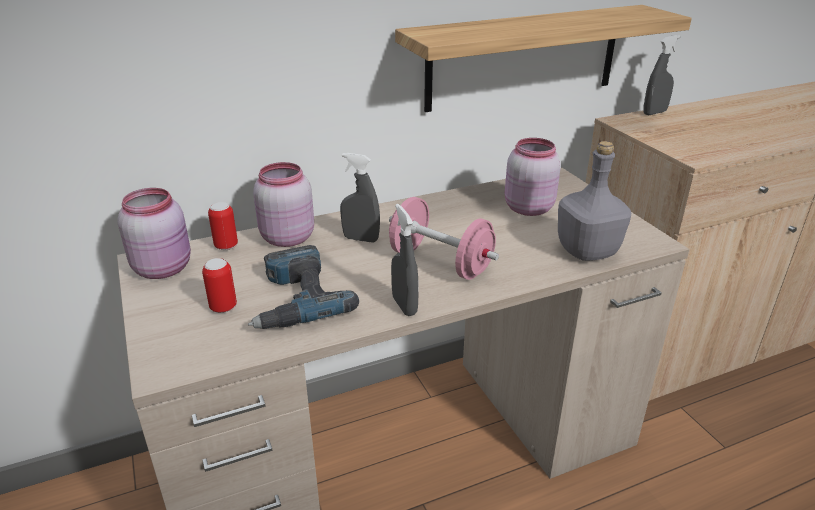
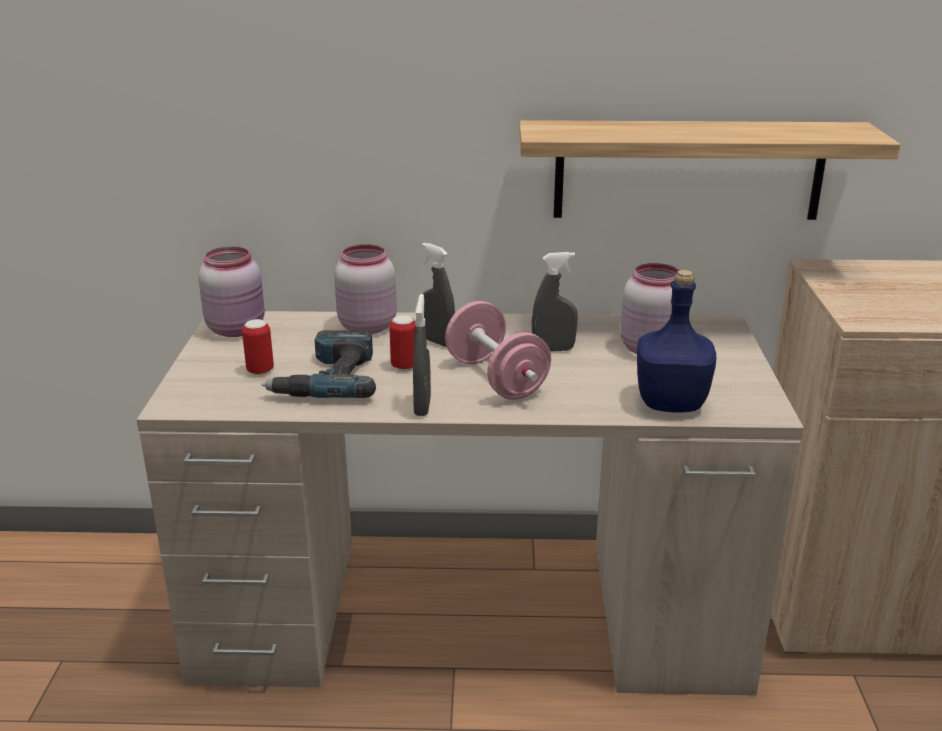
camera: 25 degrees right, 5 degrees down
can [208,202,238,250] -> can moved to [389,315,415,371]
grey bottle [558,141,631,261] -> blue bottle [637,270,716,412]
grey spray bottle [643,35,680,115] -> grey spray bottle moved to [532,252,578,352]

